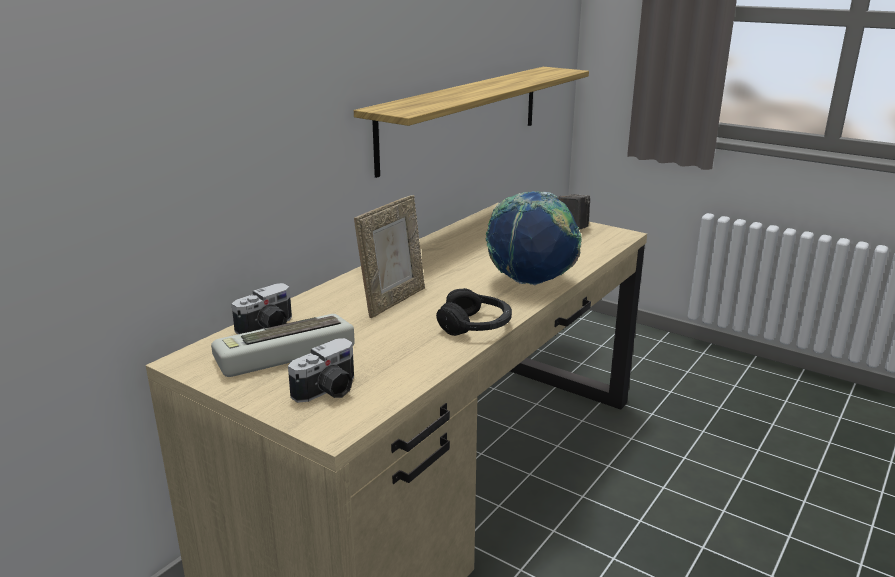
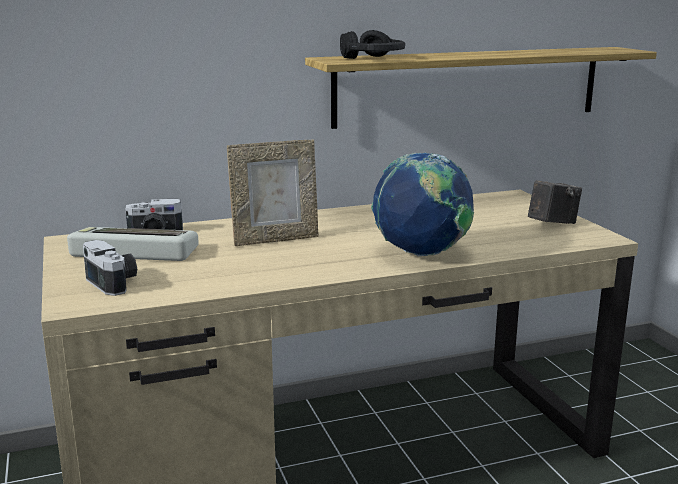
camera: 35 degrees right, 5 degrees down
camera [288,338,354,403] -> camera turned 120 degrees counterclockwise [83,240,137,296]
black headphones [436,288,512,336] -> black headphones moved to [340,30,405,59]

